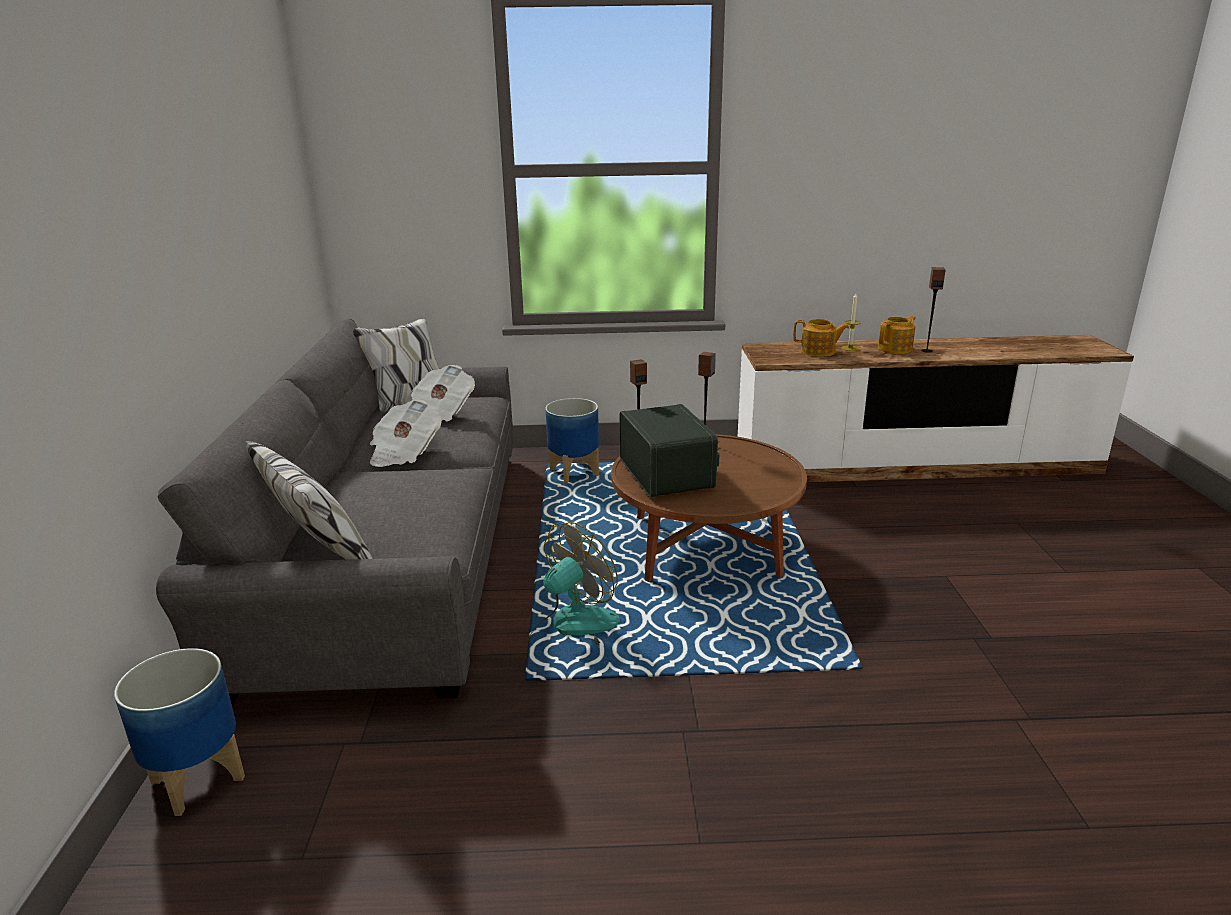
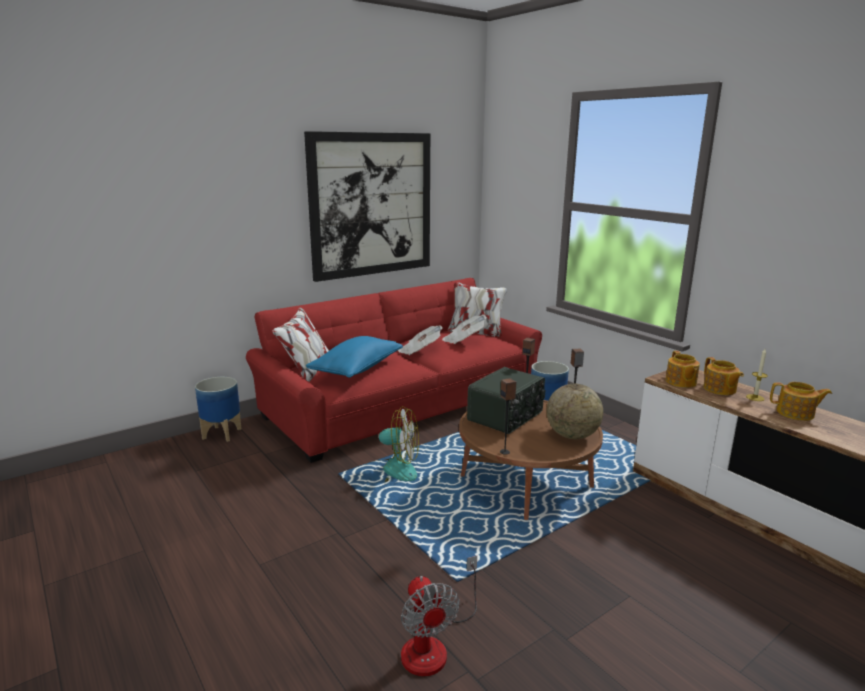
camera: 55 degrees right, 5 degrees down
grey sofa [156,318,513,705] -> red sofa [246,278,542,463]
speaker [921,267,945,353] -> speaker moved to [500,378,516,455]
none -> picture [304,131,430,282]
none -> blue pillow [306,336,403,378]
none -> fan [401,556,477,676]
none -> globe [546,384,603,439]
none -> teapot [665,351,700,388]

